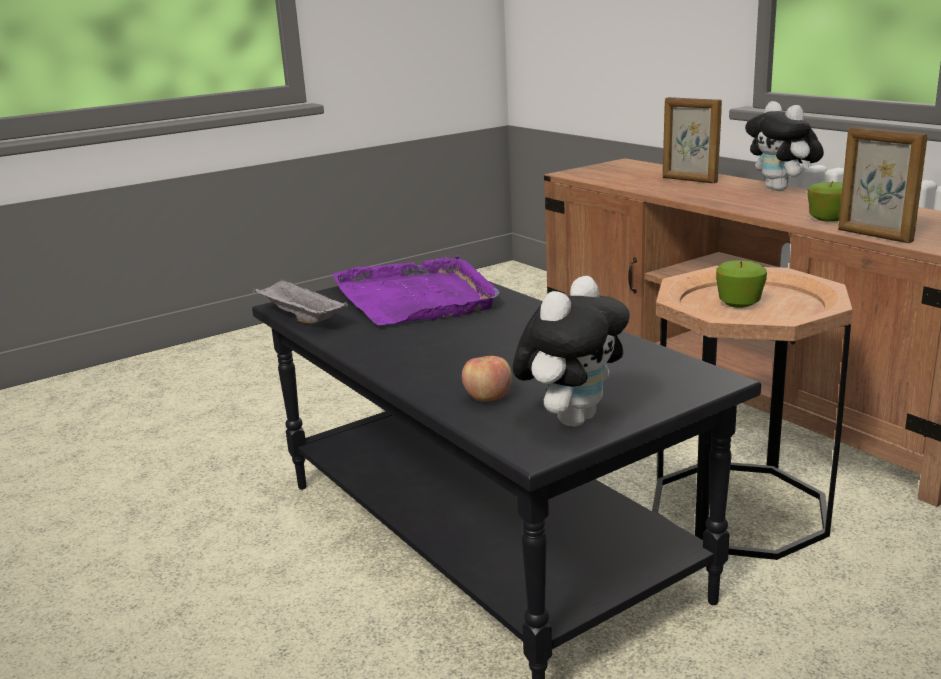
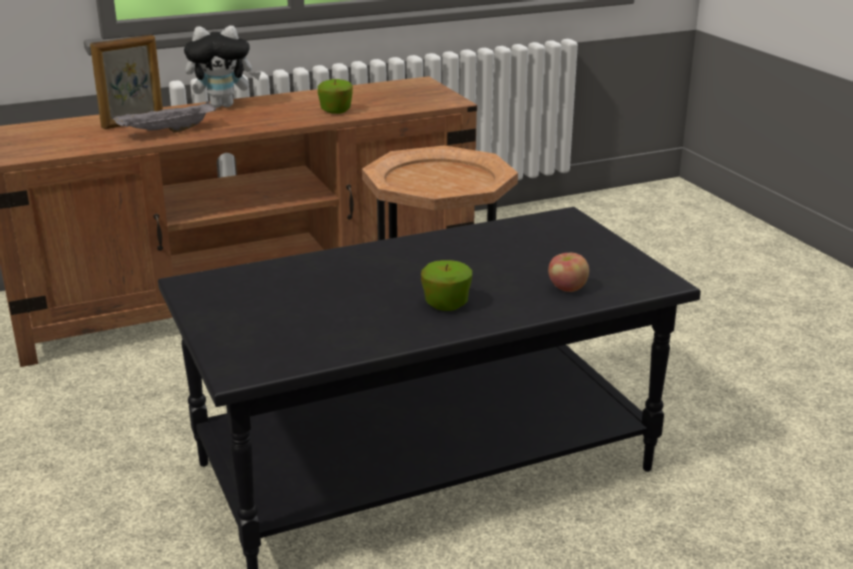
camera: 80 degrees left, 5 degrees up
grey tray [253,278,348,324] -> grey tray moved to [113,101,216,133]
purple tray [333,255,500,325] -> none
plush toy [512,276,630,427] -> none
apple [716,260,767,308] -> apple moved to [421,260,472,311]
picture frame [838,127,928,243] -> none

